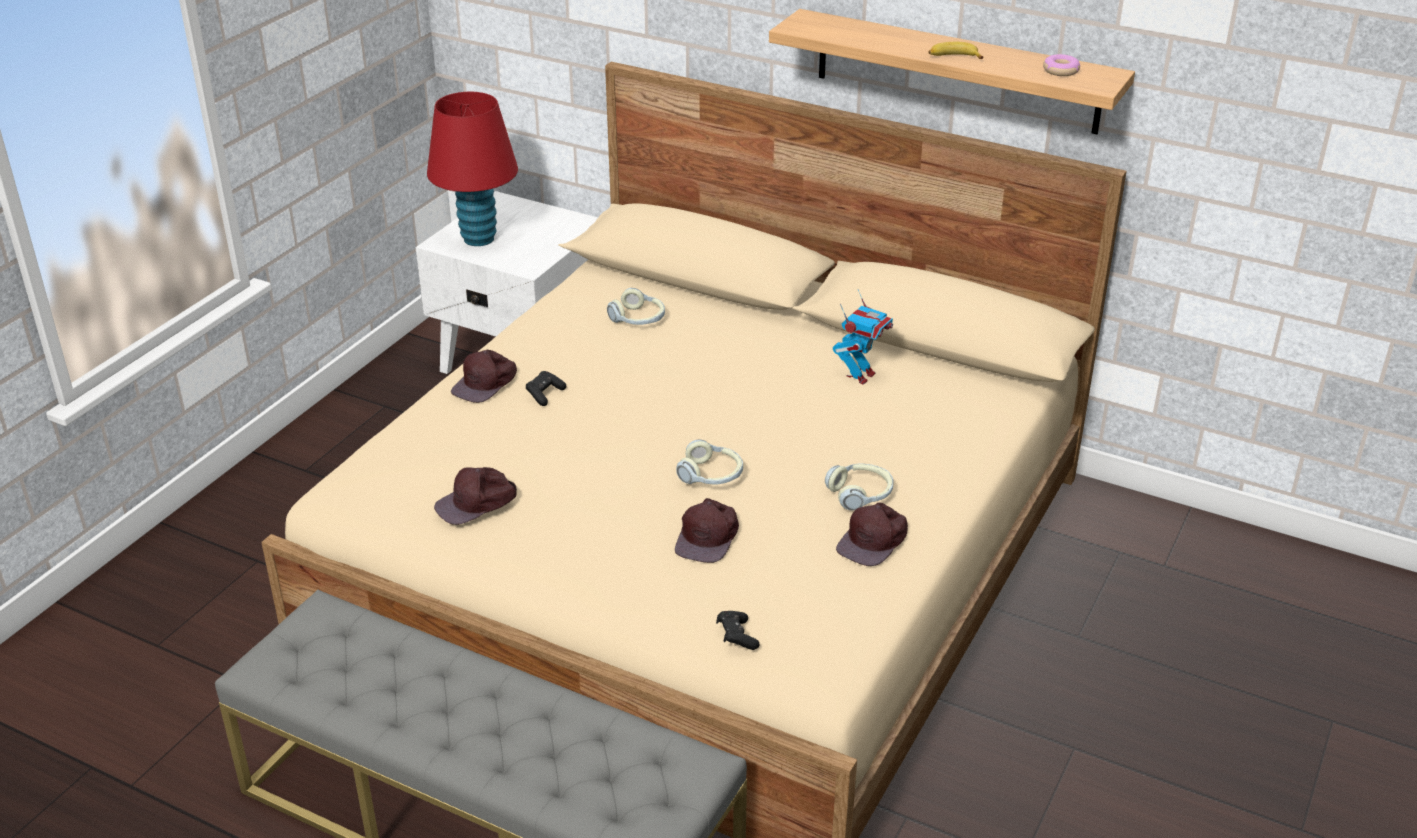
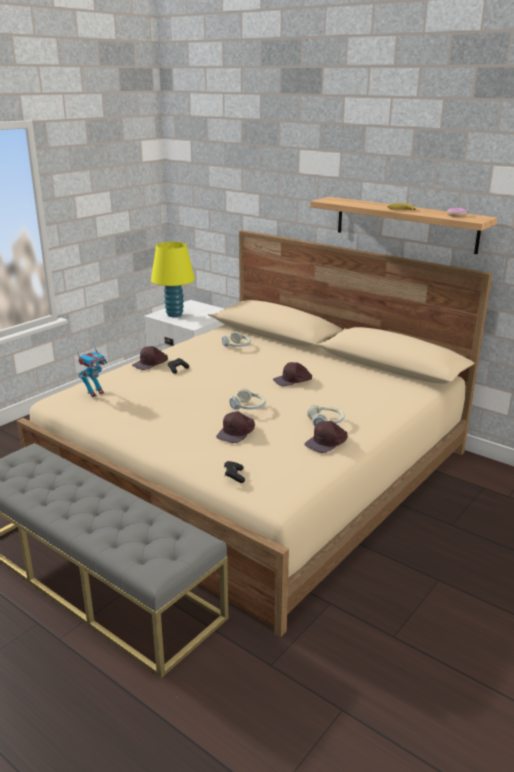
camera: 10 degrees right, 10 degrees down
red table lamp [427,92,518,246] -> yellow table lamp [151,242,195,317]
brown cap [434,467,517,525] -> brown cap moved to [273,362,312,386]
toy robot [833,289,893,385] -> toy robot moved to [75,343,107,397]

